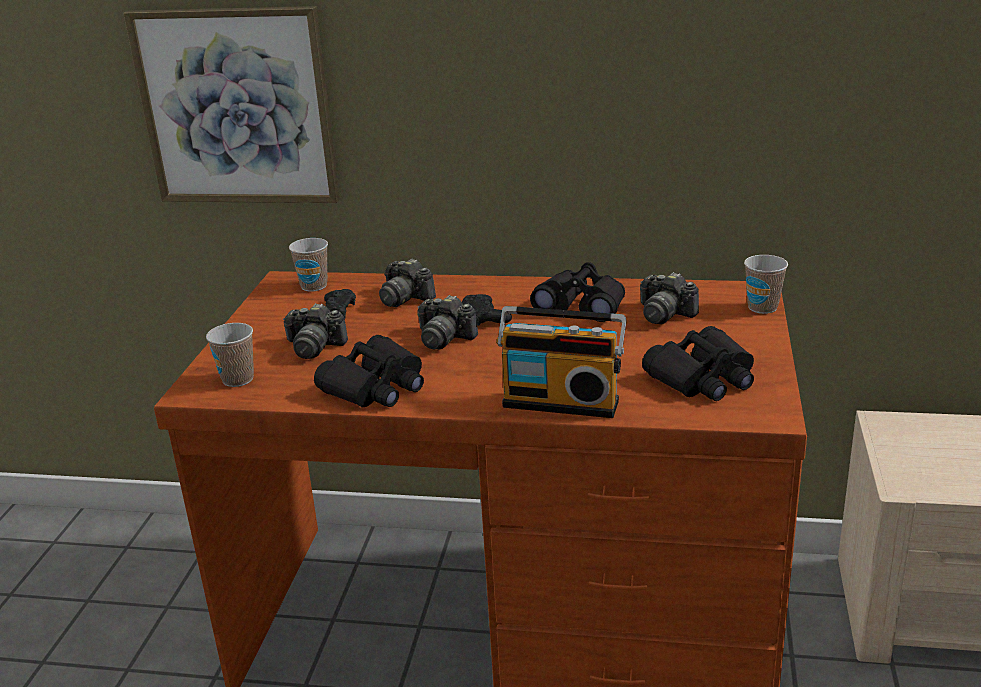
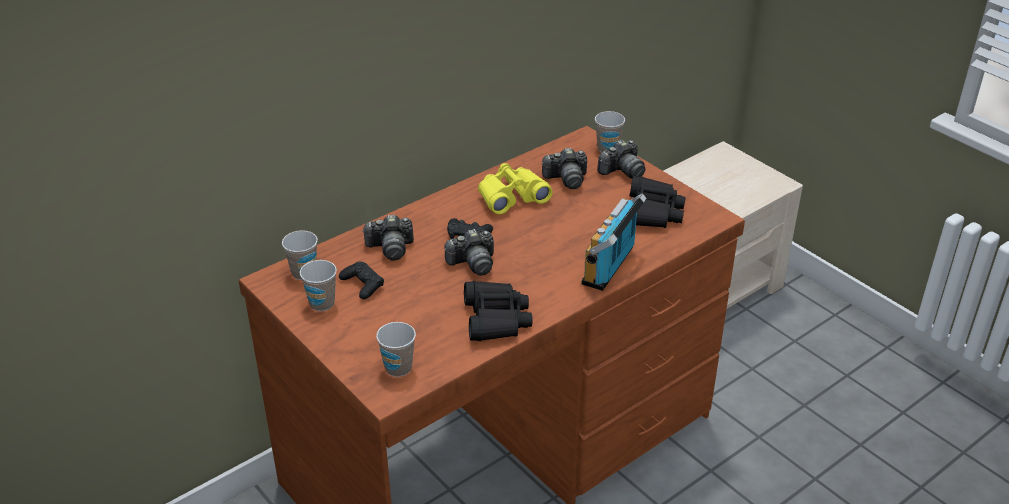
camera: 50 degrees left, 10 degrees up
picture [123,6,340,203] -> none
camera [283,303,348,359] -> camera moved to [597,140,646,179]
radio [497,306,627,418] -> radio turned 150 degrees clockwise [581,193,646,291]
black binoculars [530,262,625,322] -> yellow binoculars [478,163,553,214]
none -> cup [300,260,337,311]

